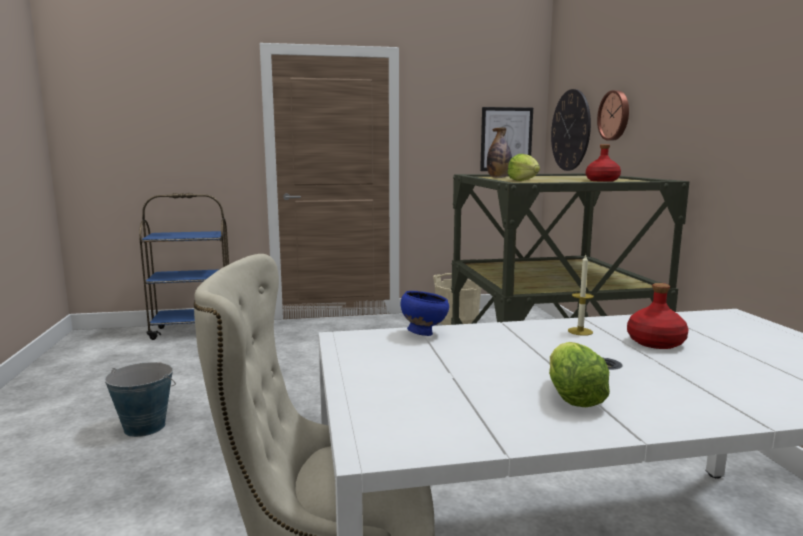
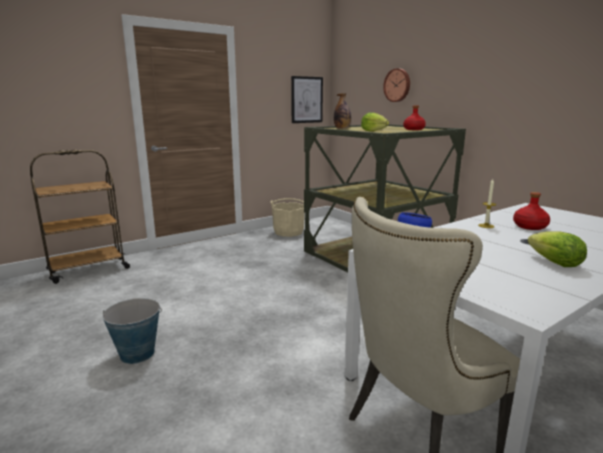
camera: 25 degrees left, 5 degrees up
blue cart [139,193,229,340] -> brown cart [30,149,130,284]
wall clock [551,89,591,171] -> none

